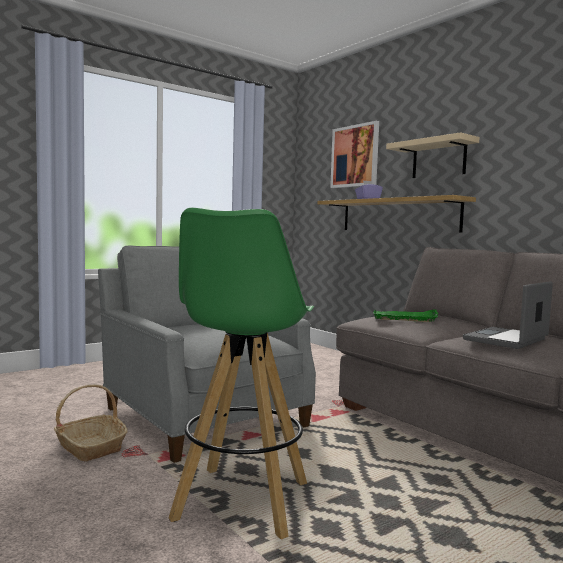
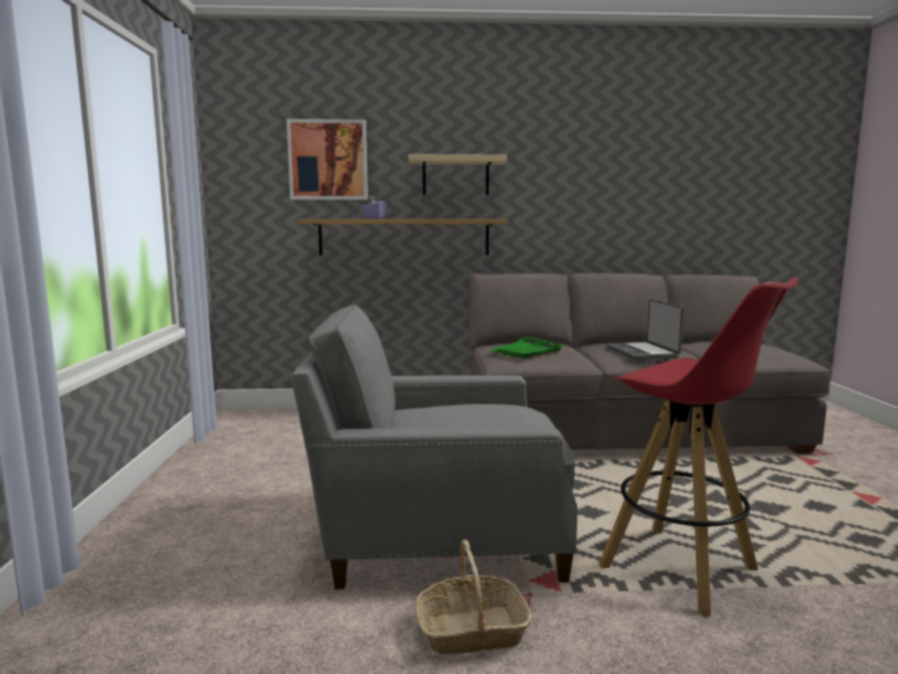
camera: 55 degrees left, 5 degrees up
green stool [169,208,314,539] -> red stool [599,277,798,617]

